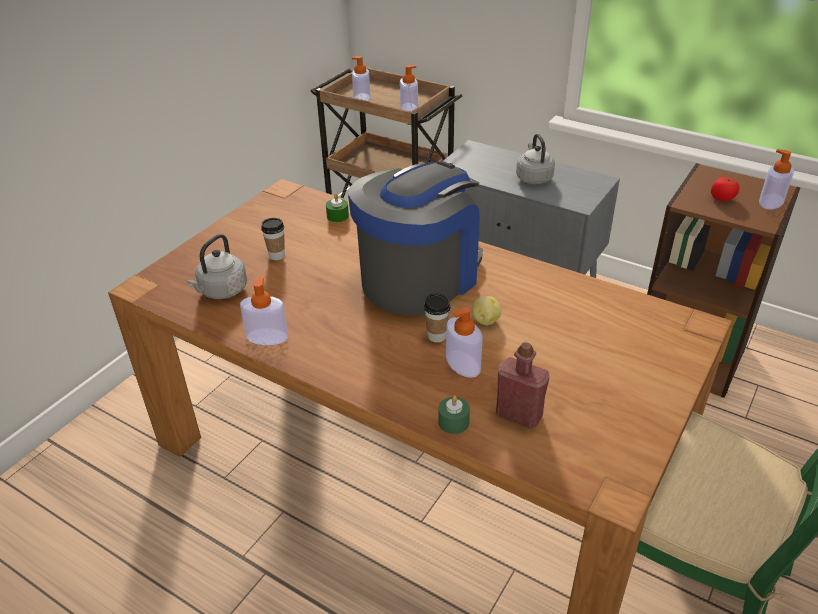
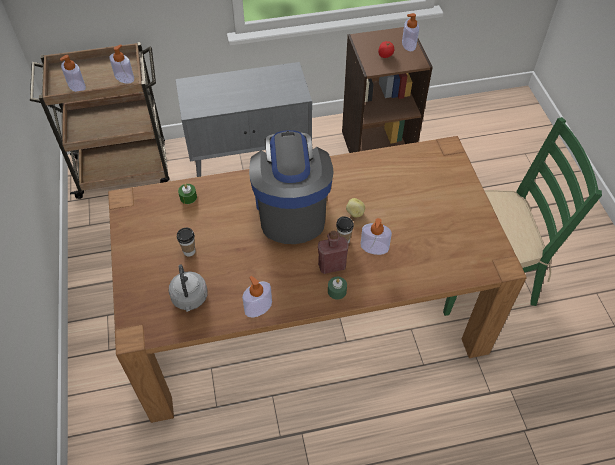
camera: 45 degrees left, 15 degrees up
green candle [438,395,470,434] -> green candle moved to [328,277,347,300]
red bottle [496,342,549,429] -> red bottle moved to [318,231,349,274]
grey kettle [516,134,555,184] -> none

